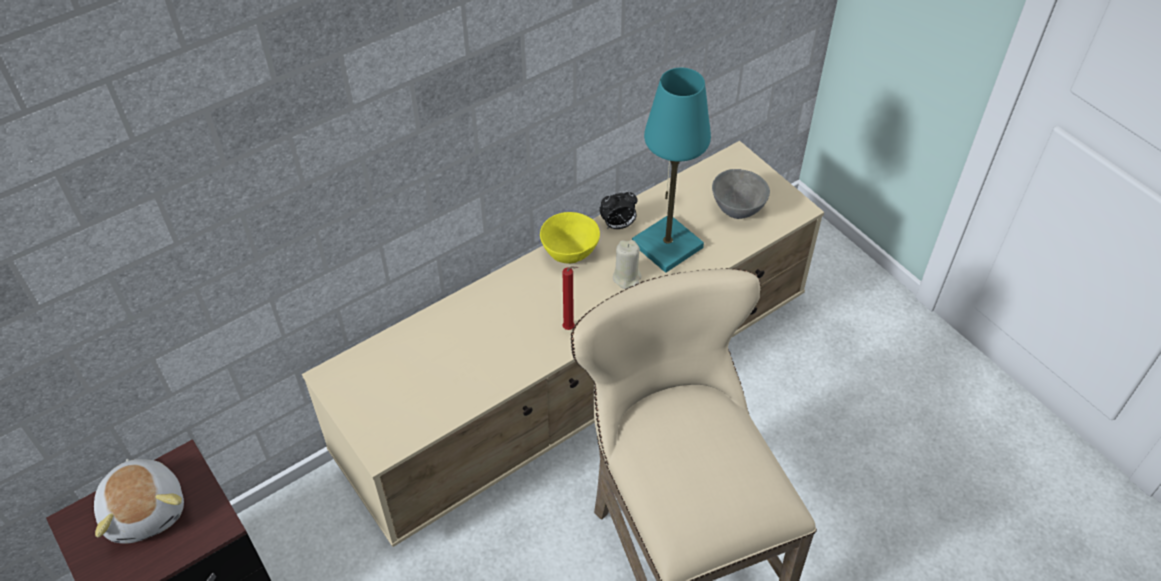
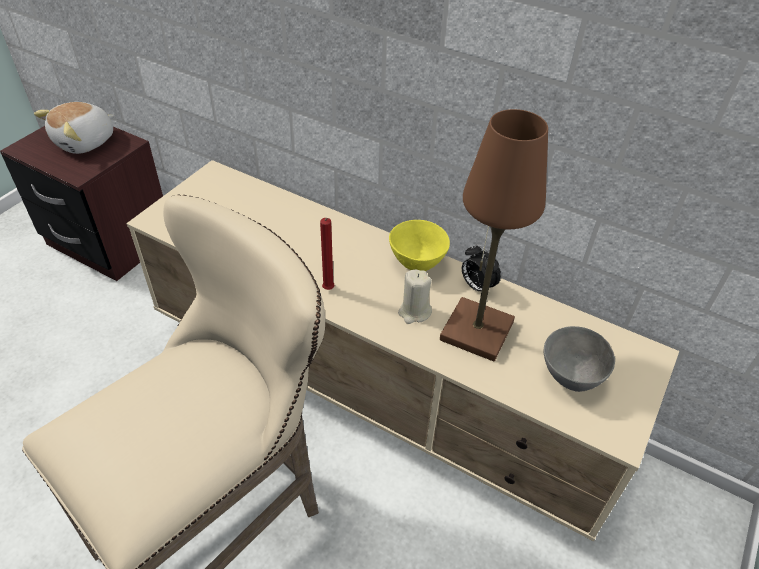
camera: 65 degrees right, 5 degrees down
turquoise table lamp [632,68,711,273] -> brown table lamp [440,109,548,362]

